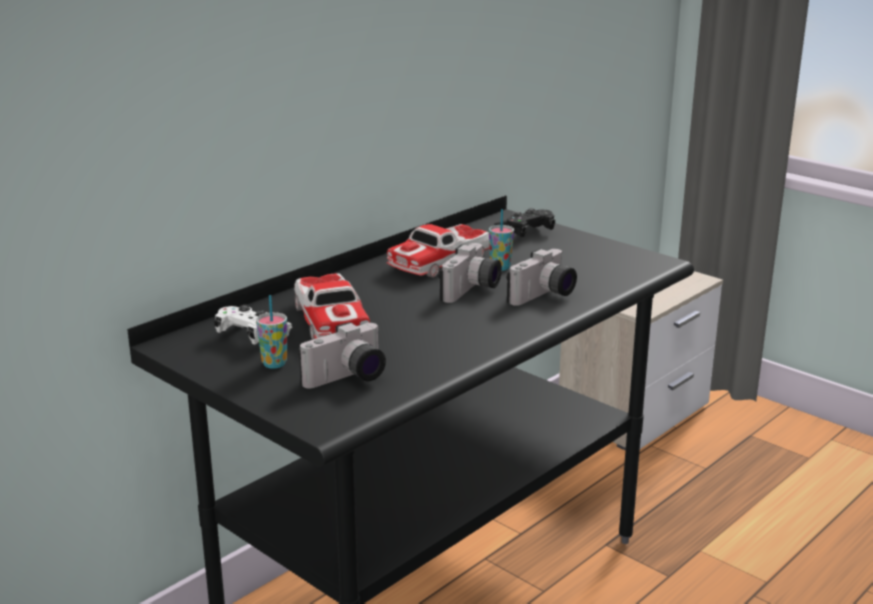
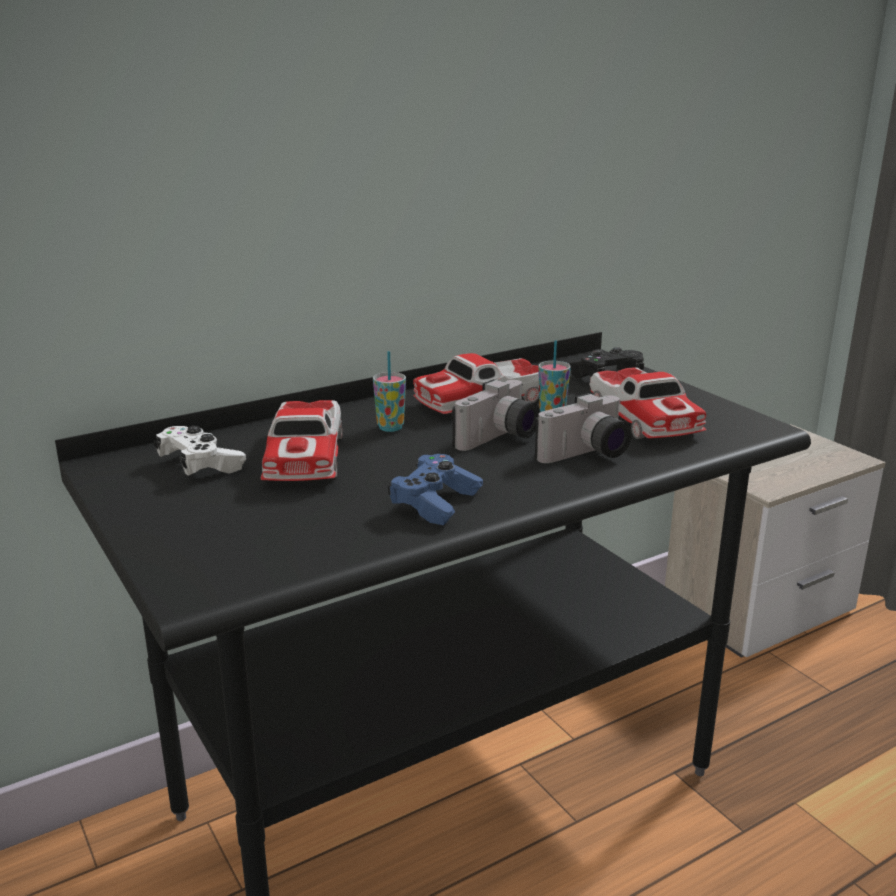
camera: 15 degrees right, 0 degrees up
cup [256,295,287,369] -> cup moved to [373,351,406,432]
camera [299,322,386,389] -> none
none -> blue game controller [388,454,483,525]
none -> toy car [589,367,707,439]

